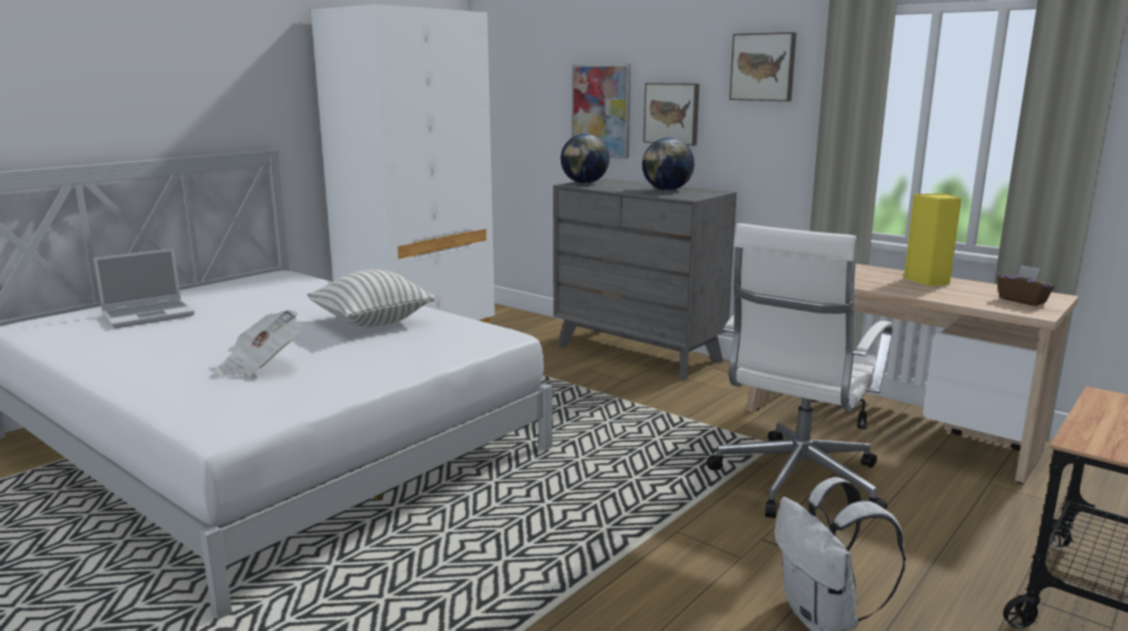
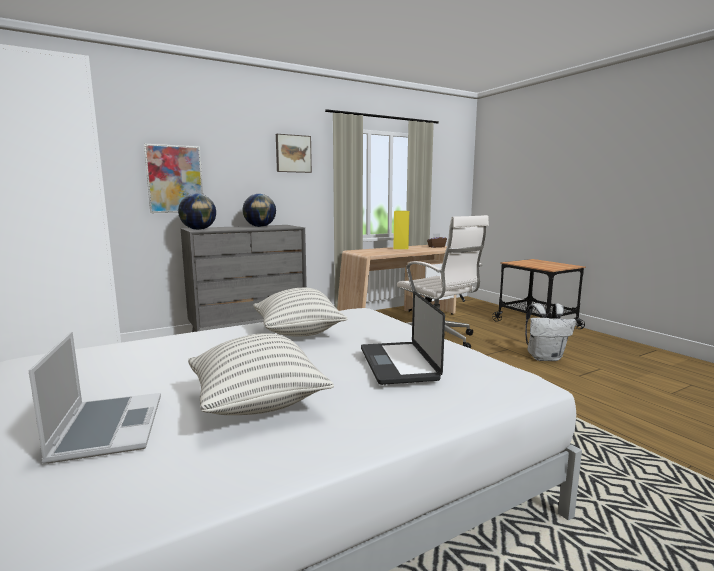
camera: 70 degrees left, 5 degrees down
newspaper [215,310,301,375] -> laptop [361,291,445,385]
picture [643,83,699,146] -> none
none -> pillow [188,333,334,415]

